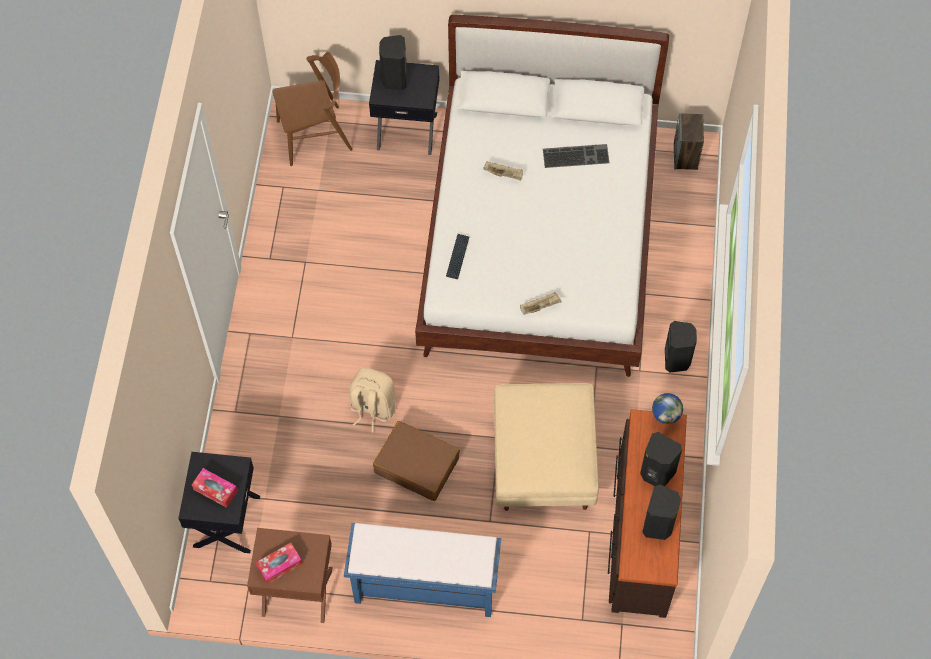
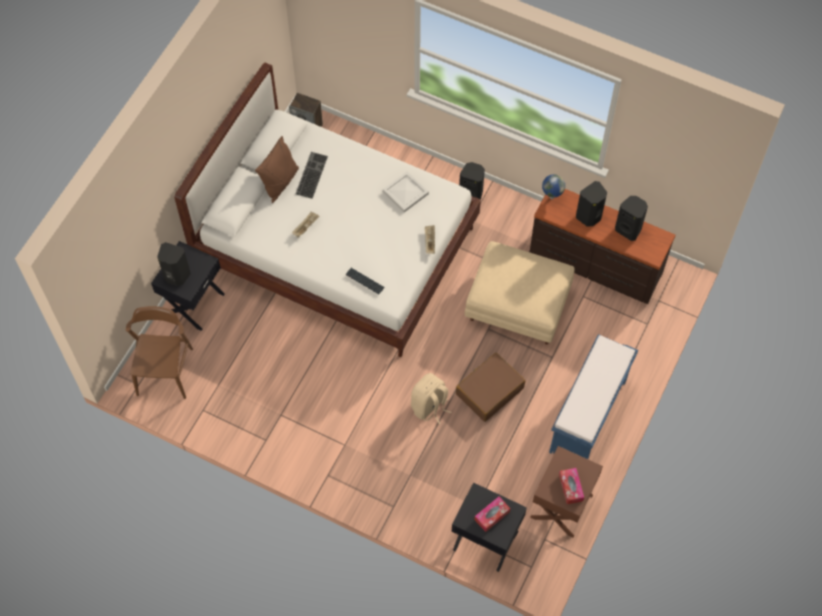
camera: 70 degrees left, 0 degrees up
none -> brown pillow [255,136,299,203]
none -> white tray [383,171,429,213]

